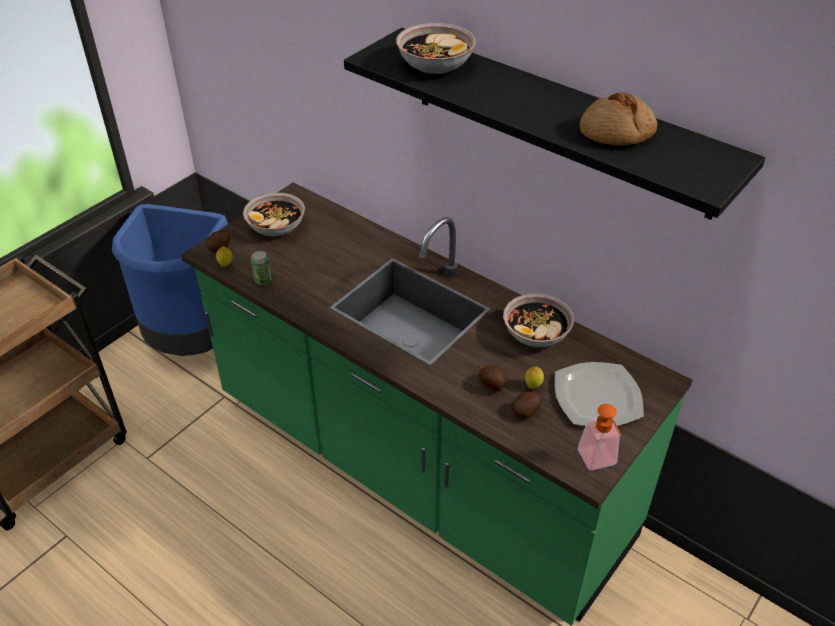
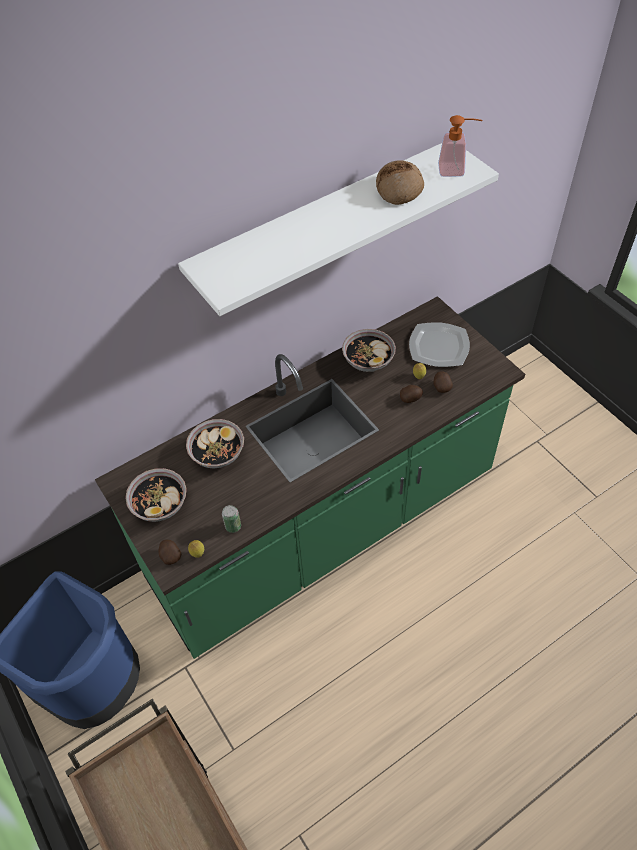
camera: 70 degrees left, 10 degrees up
black shelf [344,28,765,220] -> white shelf [178,143,499,316]
bowl [396,23,476,74] -> bowl moved to [186,419,244,468]
soap dispenser [578,404,621,470] -> soap dispenser moved to [438,115,483,177]

